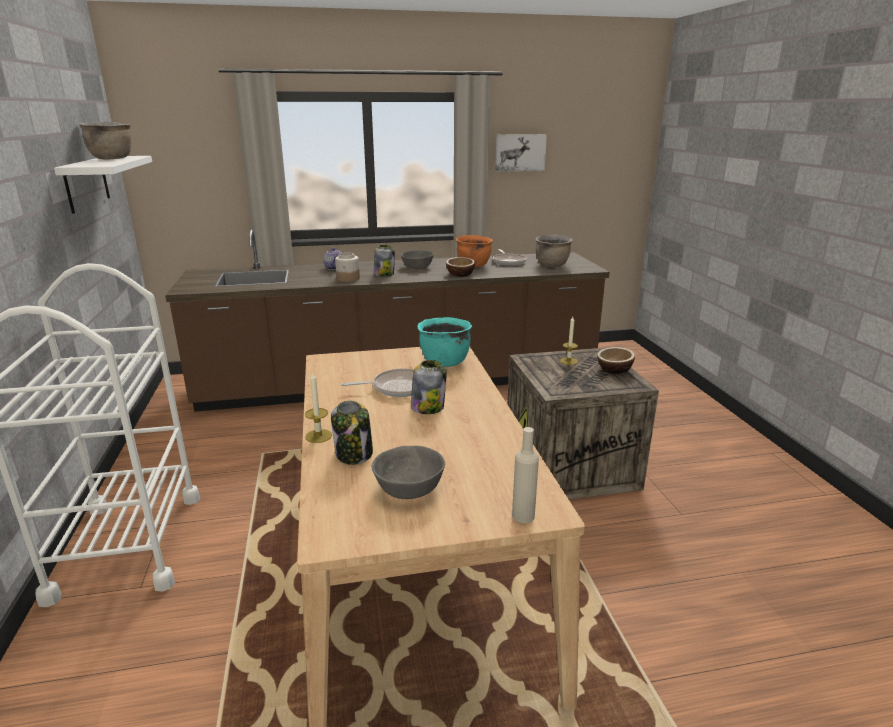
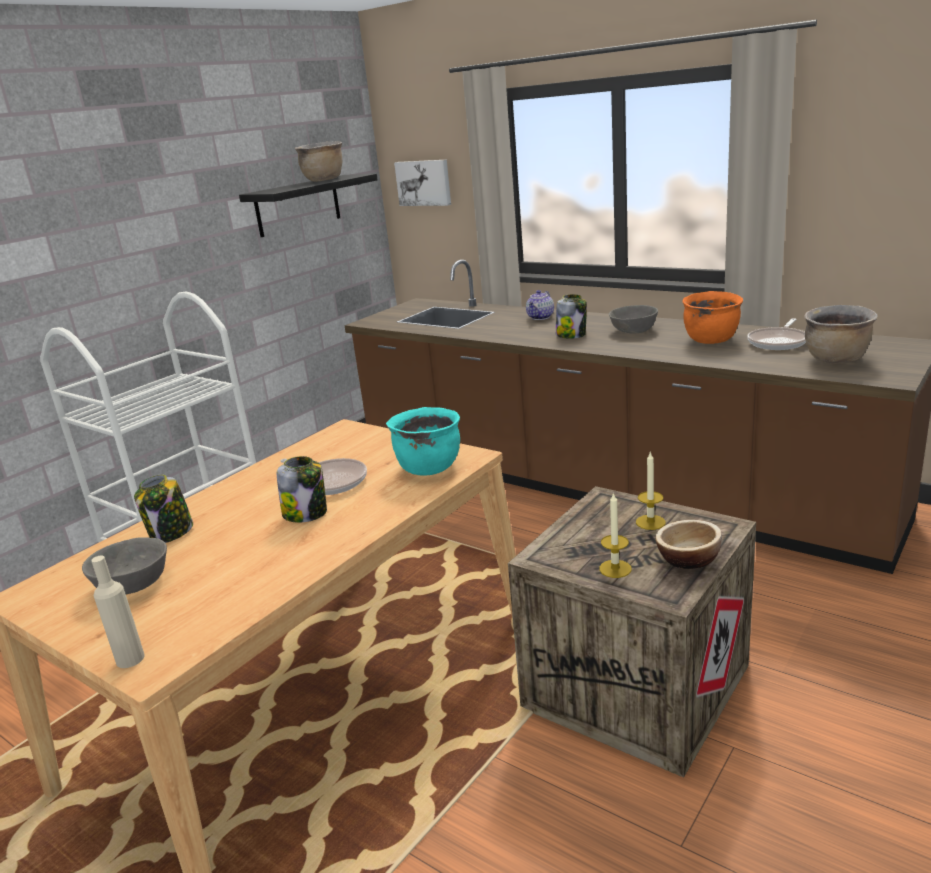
camera: 50 degrees right, 0 degrees up
white shelf [54,156,152,213] -> black shelf [239,174,378,237]
candle [305,371,332,443] -> candle moved to [599,492,632,578]
jar [335,253,360,282] -> none
bowl [446,257,475,277] -> none
picture [495,134,547,172] -> picture moved to [394,160,451,206]

